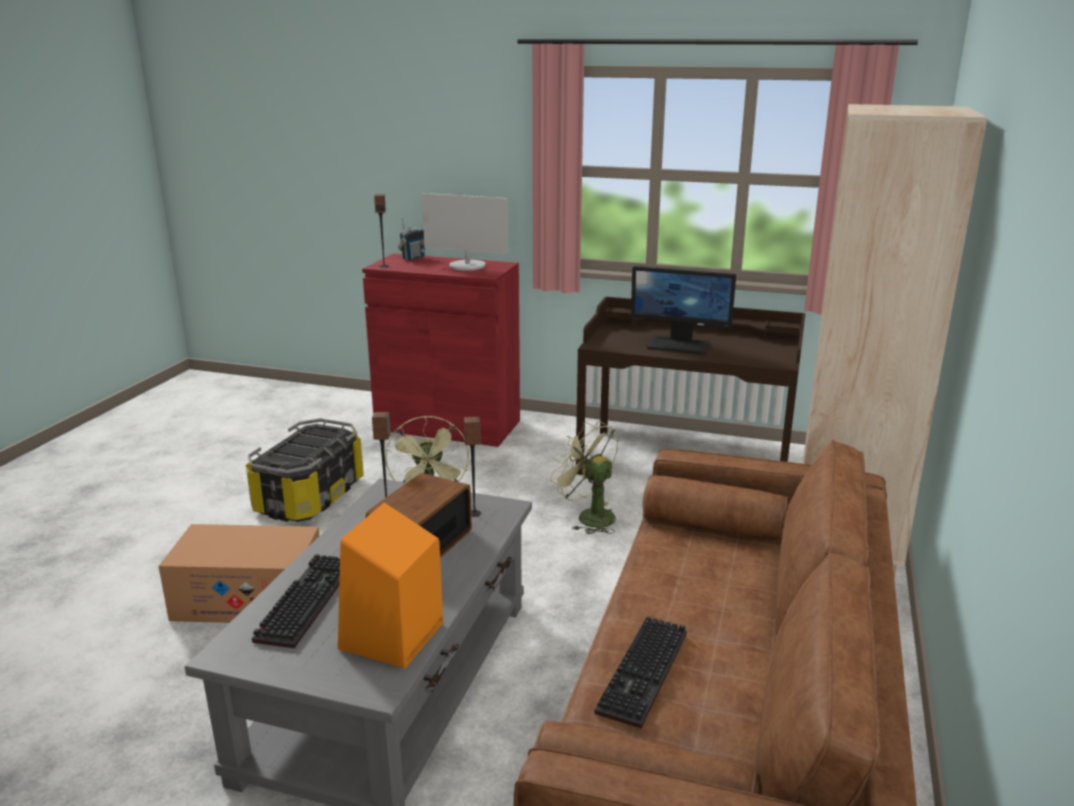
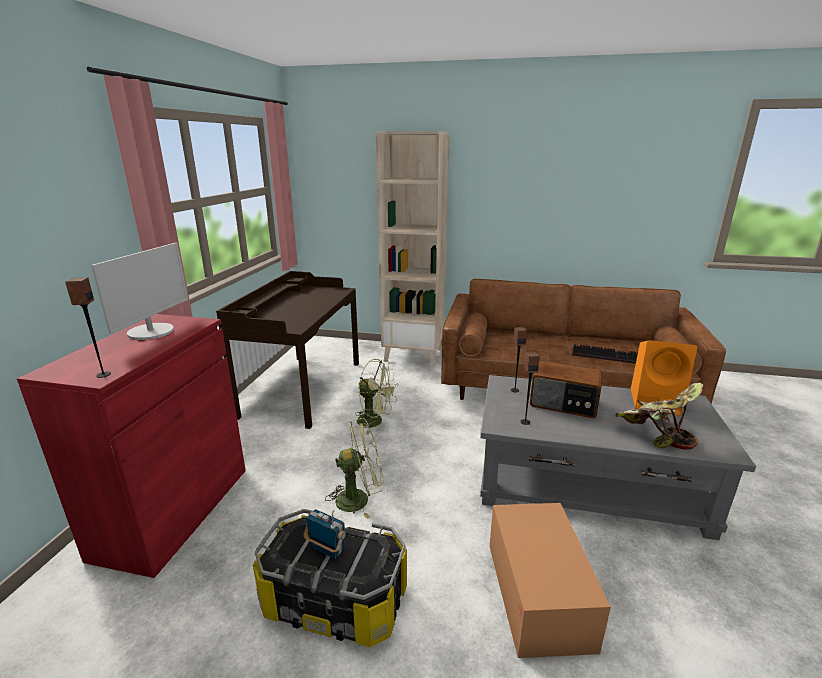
camera: 95 degrees left, 0 degrees up
keyboard [252,554,340,648] -> potted plant [616,383,703,450]
radio [398,217,425,261] -> radio moved to [304,509,346,559]
green fan [550,421,619,534] -> green fan turned 105 degrees counterclockwise [355,359,397,434]
monitor [631,266,736,355] -> none

